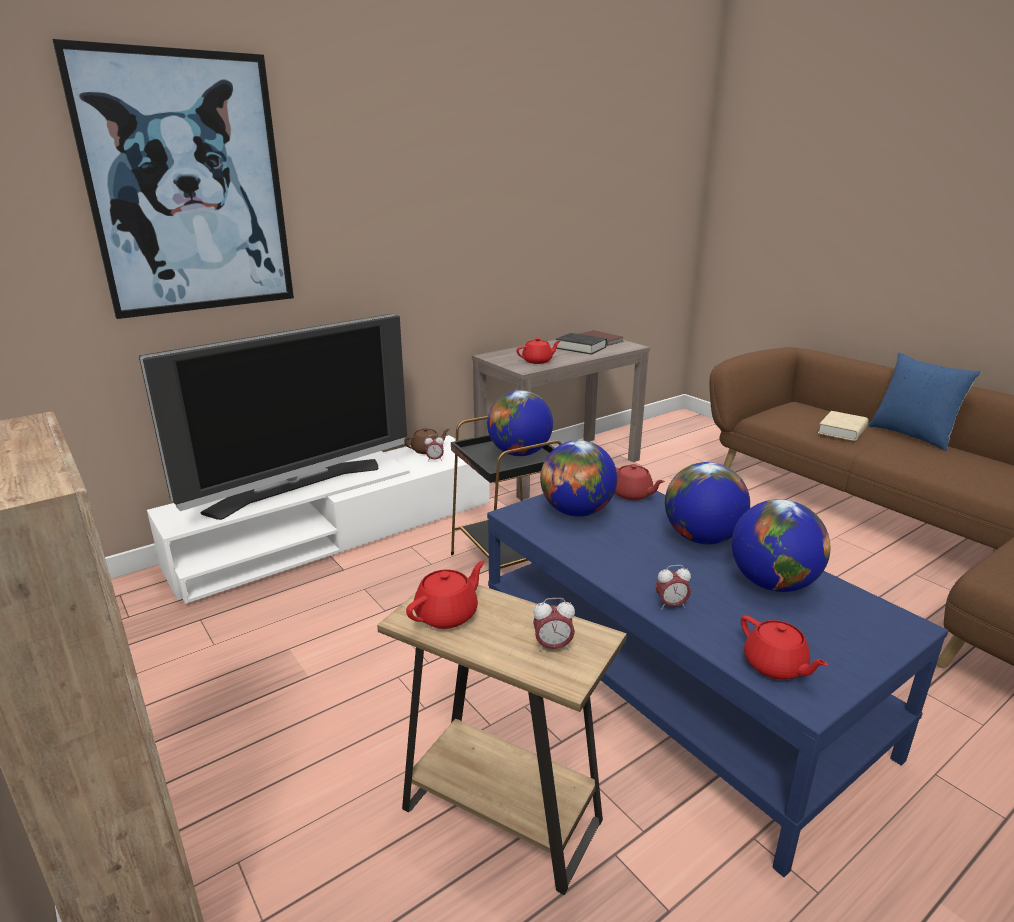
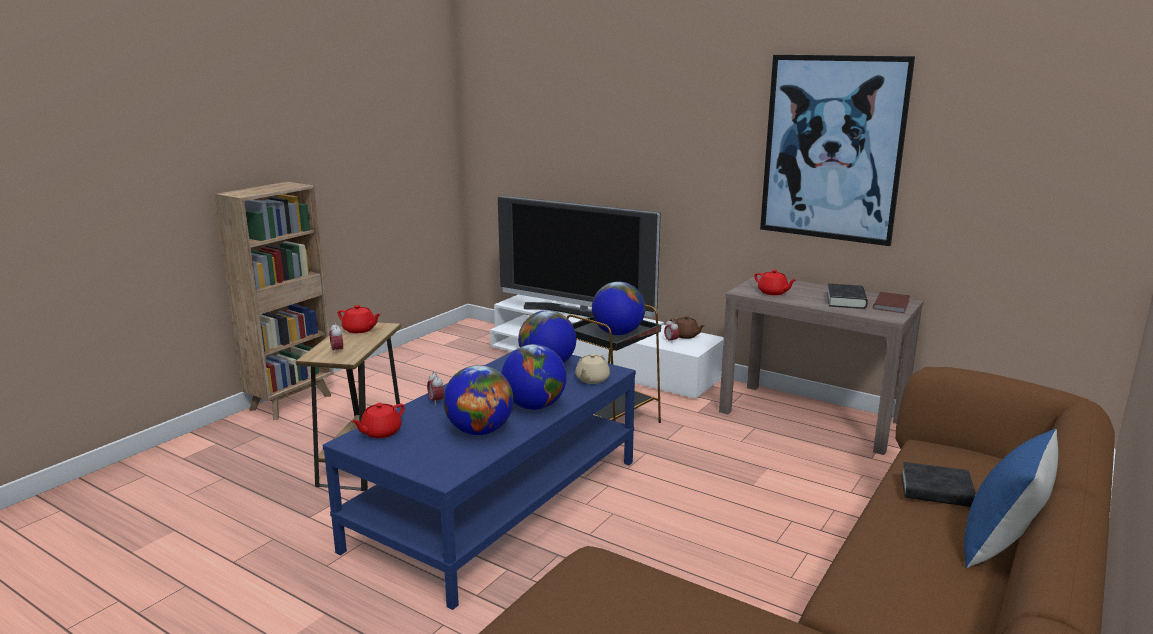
camera: 70 degrees right, 5 degrees down
picture [53,39,294,319] -> picture moved to [760,55,915,246]
red teapot [615,464,665,501] -> beige teapot [575,353,610,384]
beige book [818,411,869,441] -> black book [901,462,976,507]

